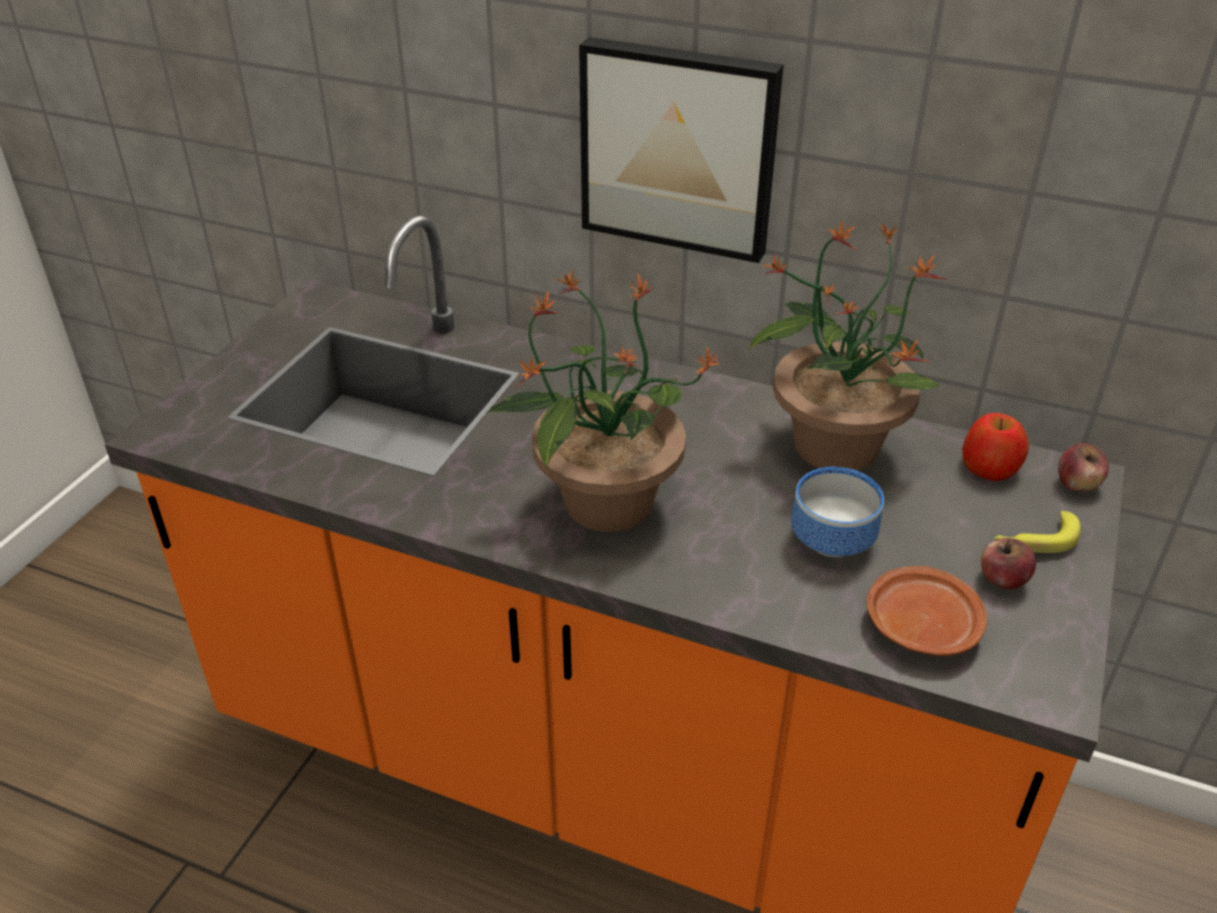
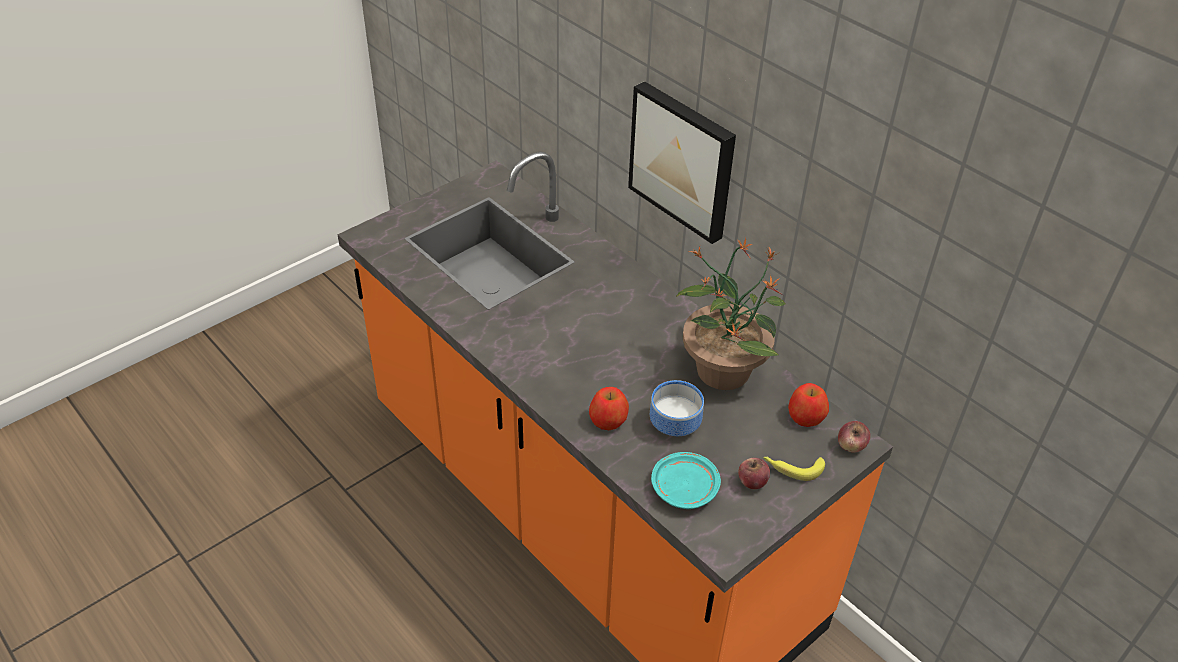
camera: 25 degrees right, 5 degrees up
potted plant [486,270,720,532] -> none
brown plate [867,566,987,656] -> turquoise plate [651,452,721,509]
none -> apple [589,387,629,430]

